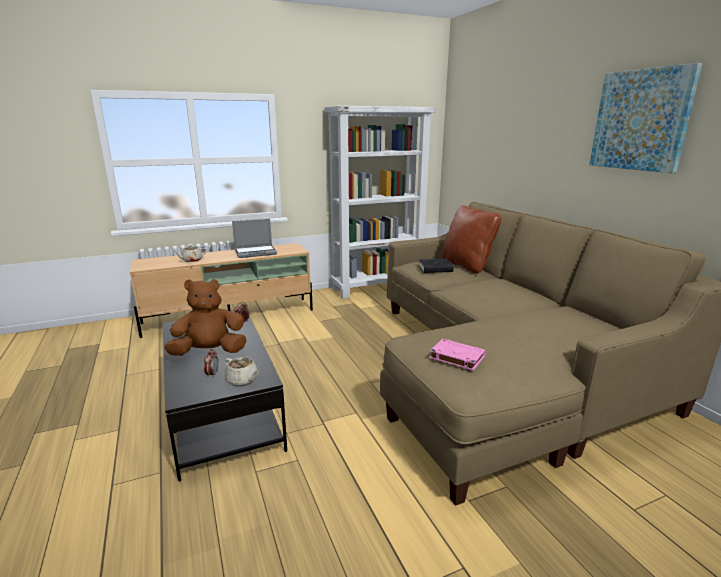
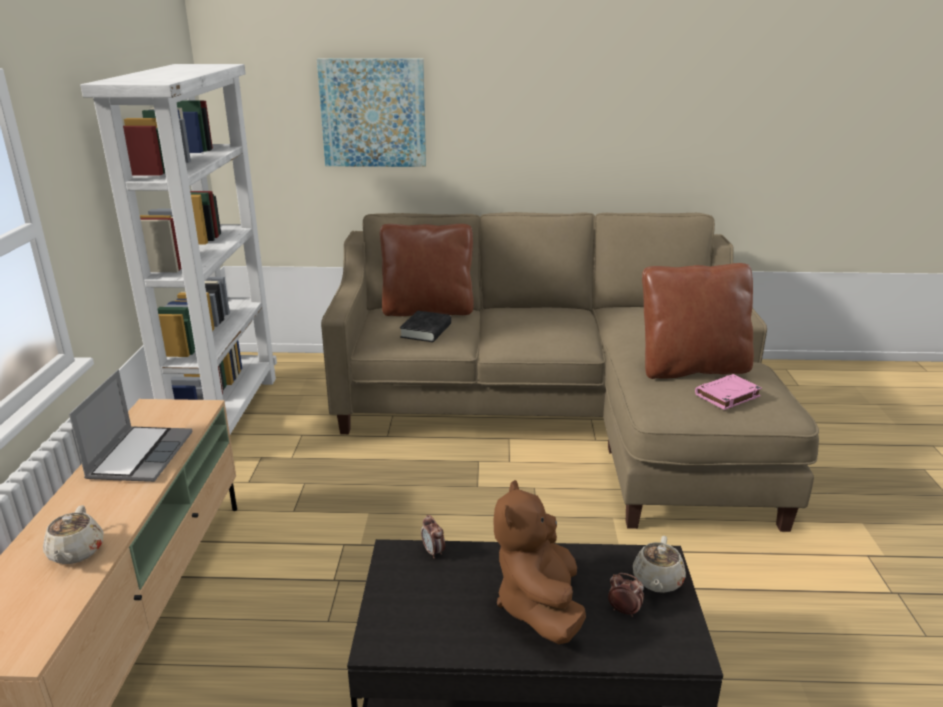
camera: 65 degrees left, 5 degrees up
beige teapot [225,357,259,387] -> beige teapot turned 135 degrees clockwise [633,536,686,593]
picture [589,63,702,173] -> picture moved to [317,58,426,167]
none -> brown pillow [642,263,754,379]

